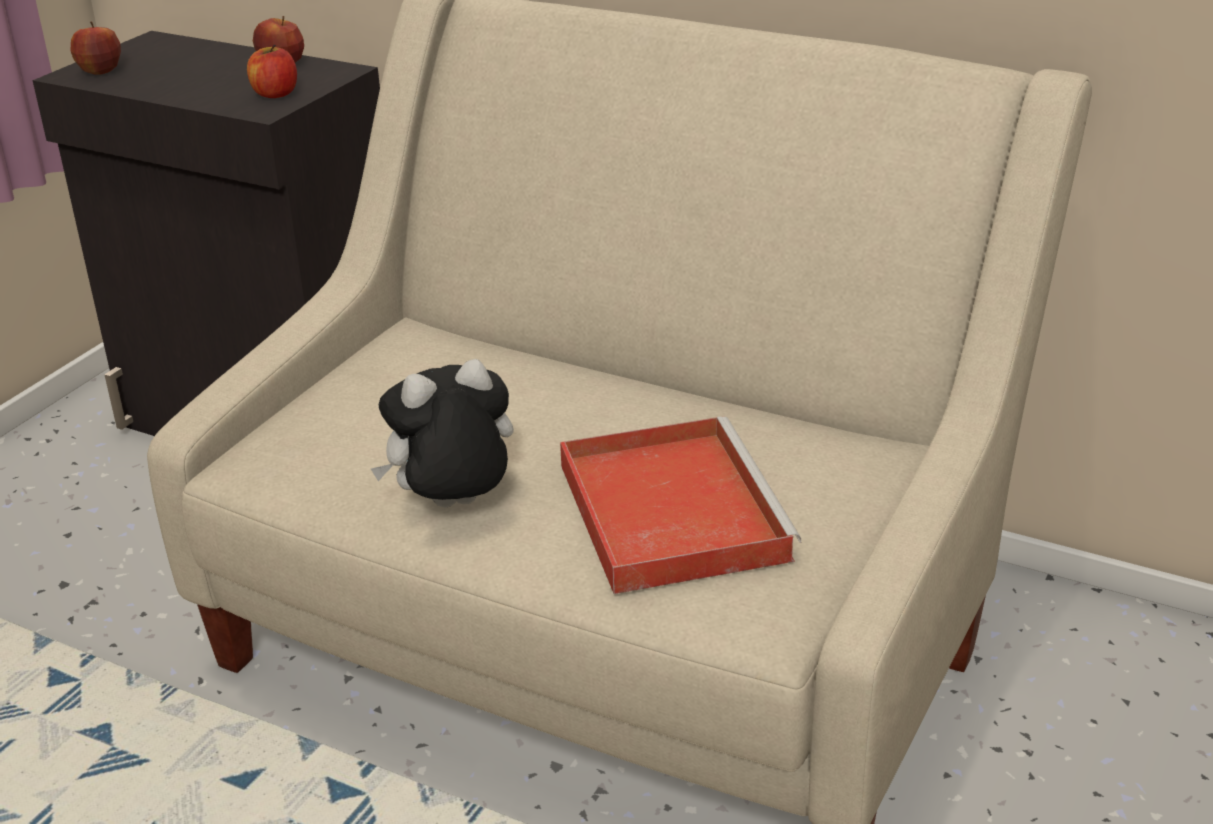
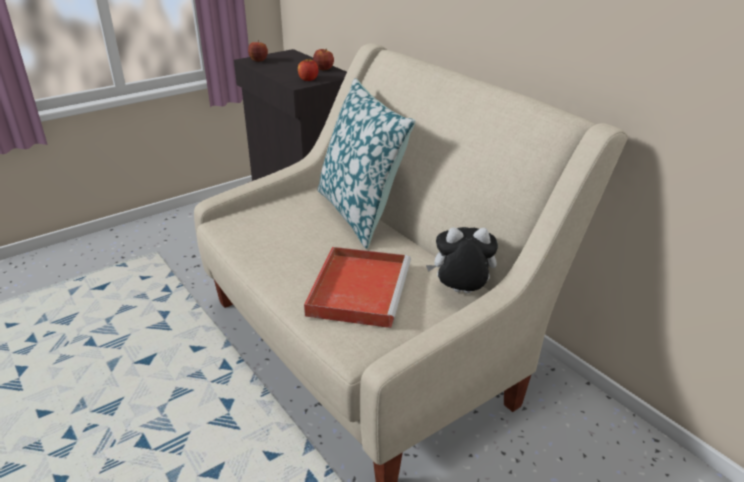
camera: 25 degrees right, 0 degrees up
plush toy [371,359,514,507] -> plush toy moved to [426,227,498,293]
none -> pillow [317,78,416,249]

